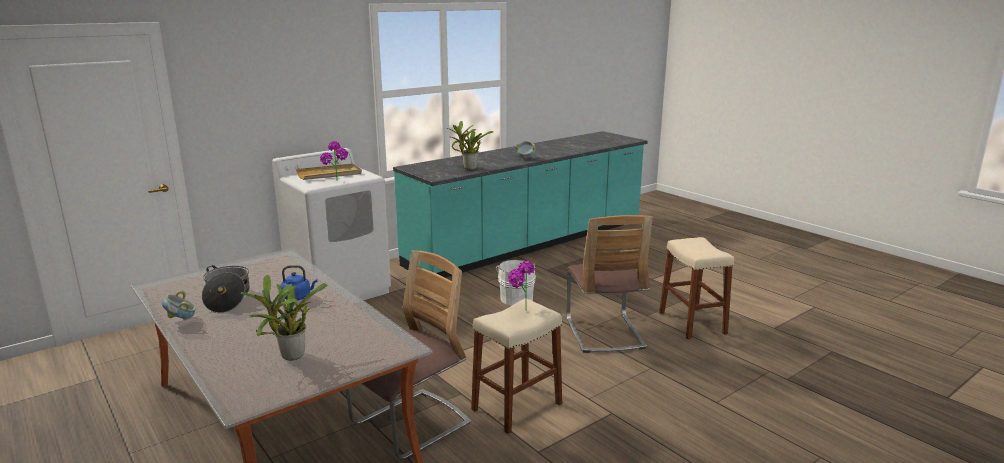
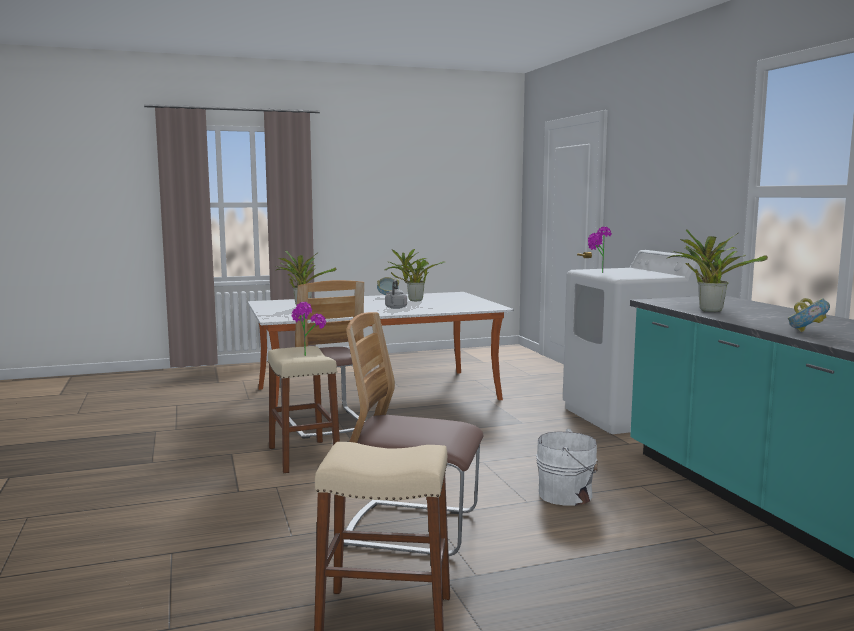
camera: 110 degrees right, 10 degrees down
cooking pot [202,265,250,313] -> potted plant [384,249,446,301]
blue kettle [280,265,317,300] -> grey kettle [385,280,407,309]
beige tray [296,164,362,180] -> none

